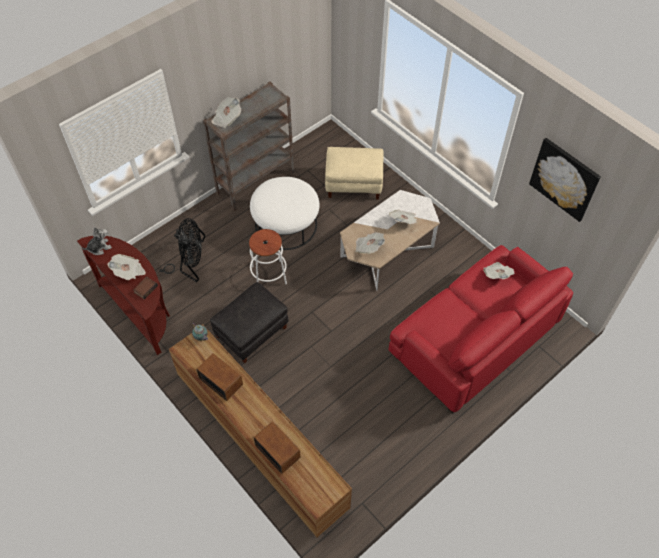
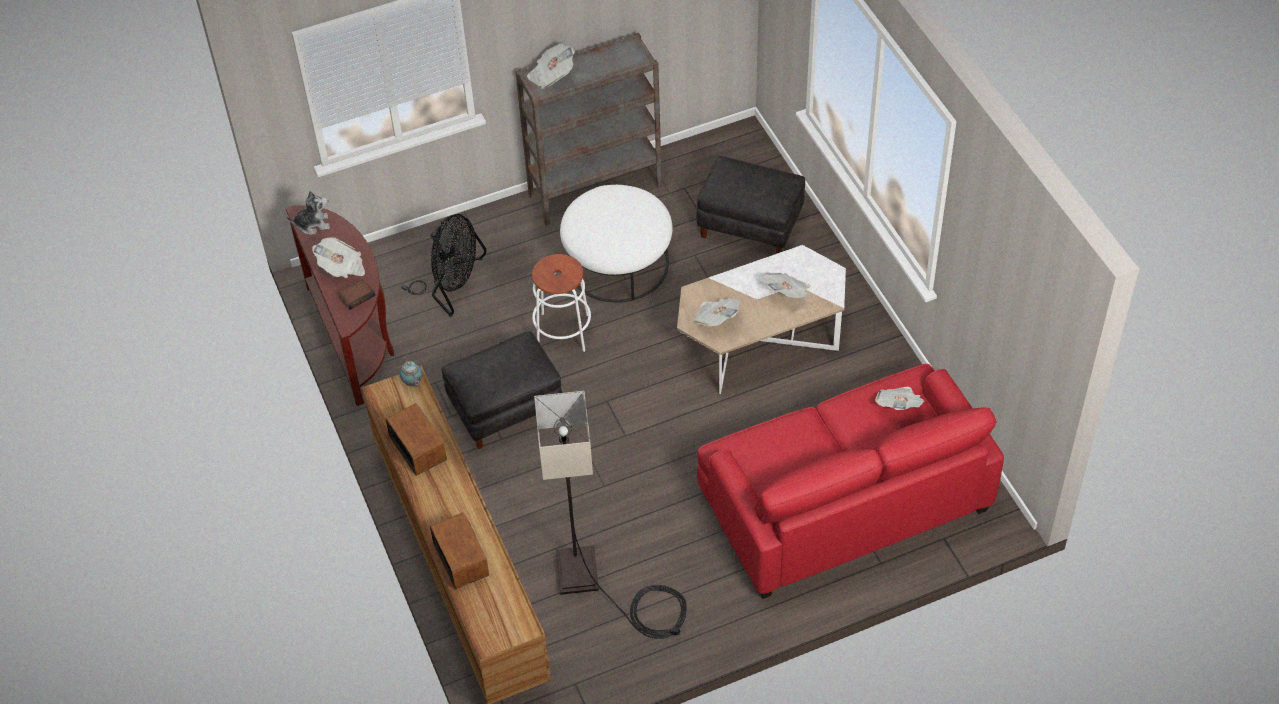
camera: 20 degrees right, 5 degrees down
beige ottoman [325,147,384,200] -> black ottoman [697,156,805,254]
picture [529,138,601,222] -> none
none -> floor lamp [534,391,687,639]

